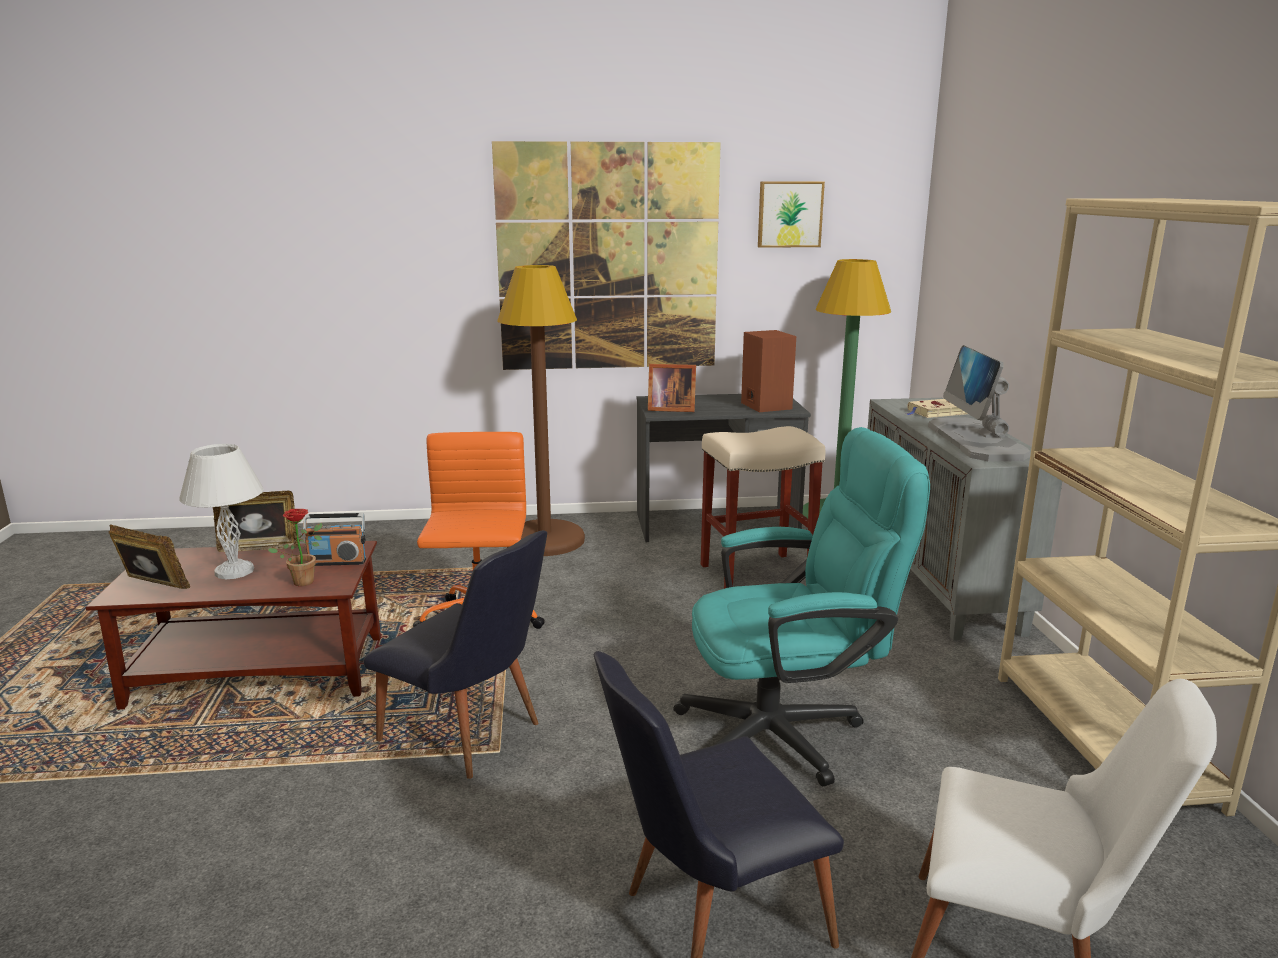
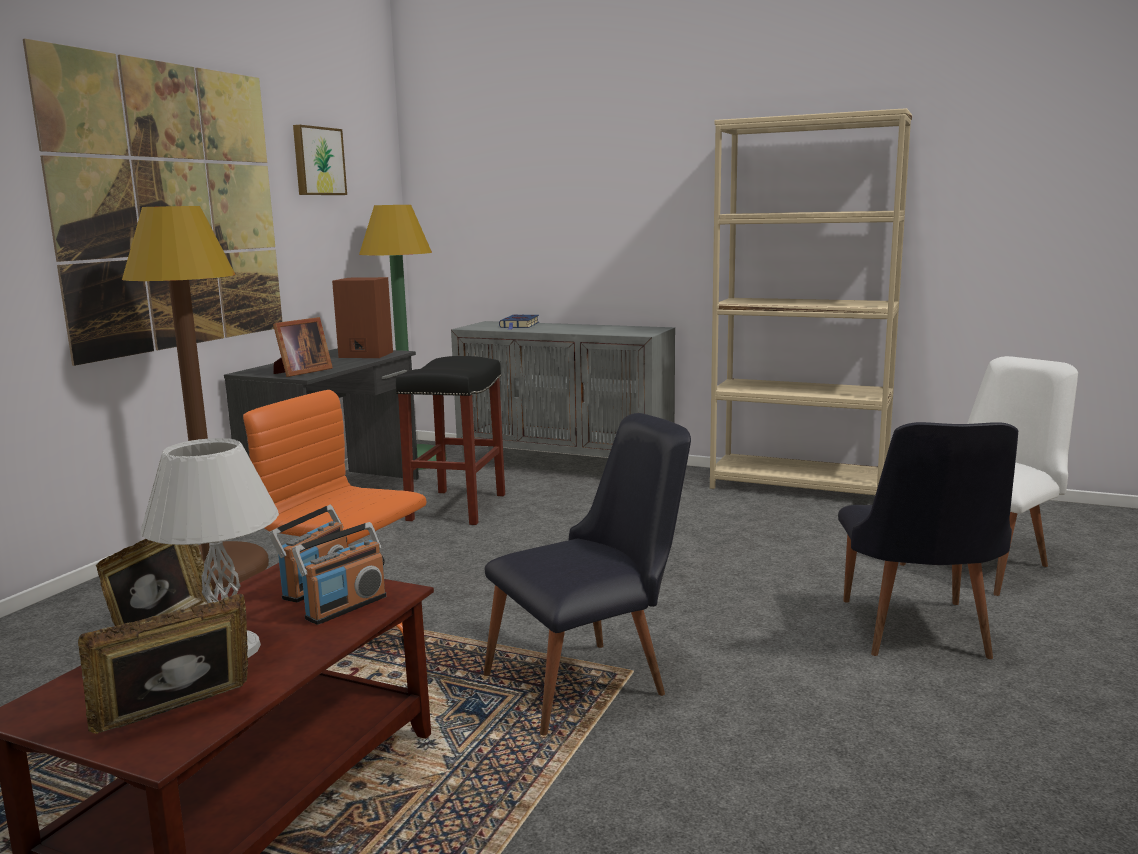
camera: 60 degrees left, 5 degrees down
potted plant [267,509,323,586] -> radio [292,522,387,625]
turquoise office chair [673,427,930,786] -> none
beige stool [701,426,825,589] -> black stool [396,356,505,525]
beige book [907,399,968,418] -> blue book [499,315,539,330]
monitor [928,345,1030,461] -> none

